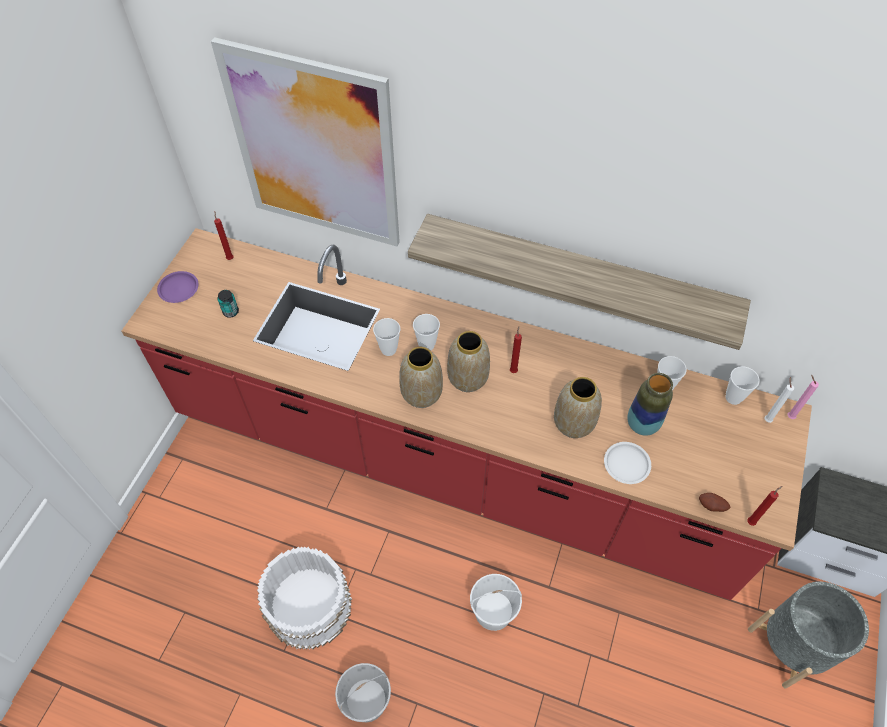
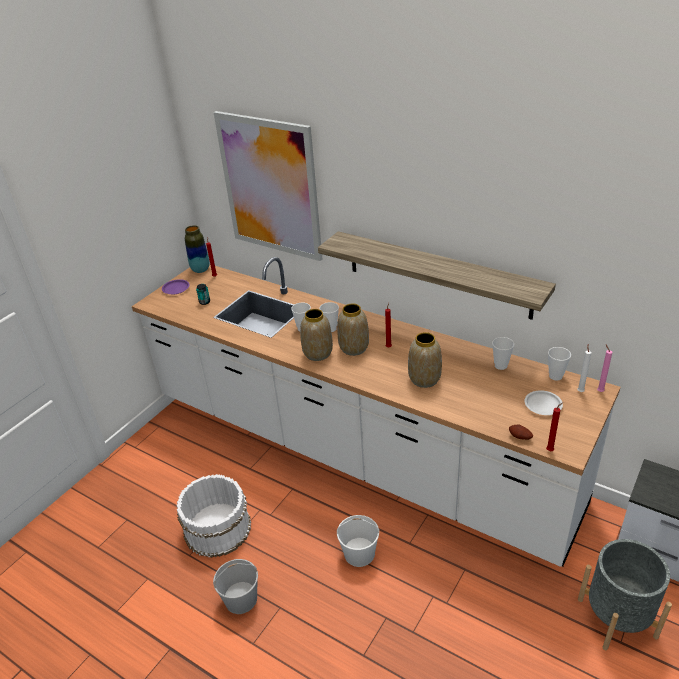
camera: 15 degrees right, 20 degrees down
red counter [121,228,812,600] -> white counter [132,257,620,567]
white plate [604,442,651,484] -> white plate moved to [525,390,563,415]
vase [627,373,673,436] -> vase moved to [185,225,210,273]

